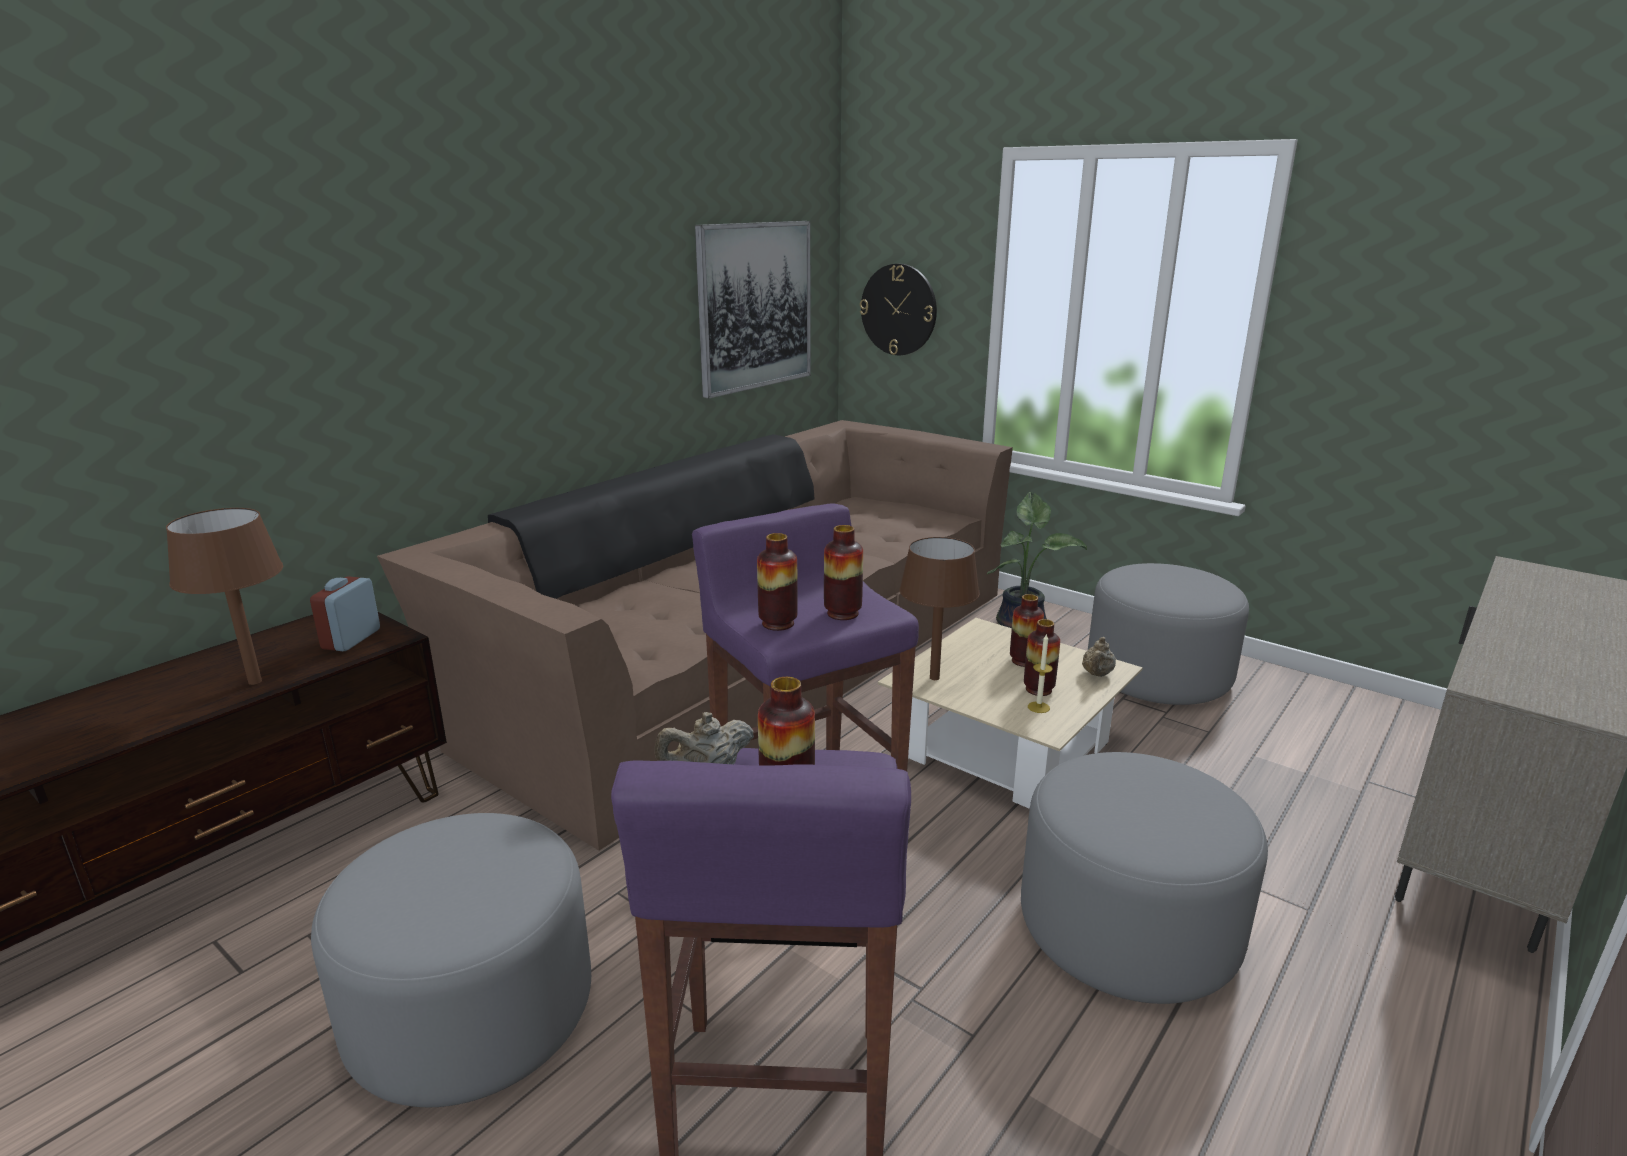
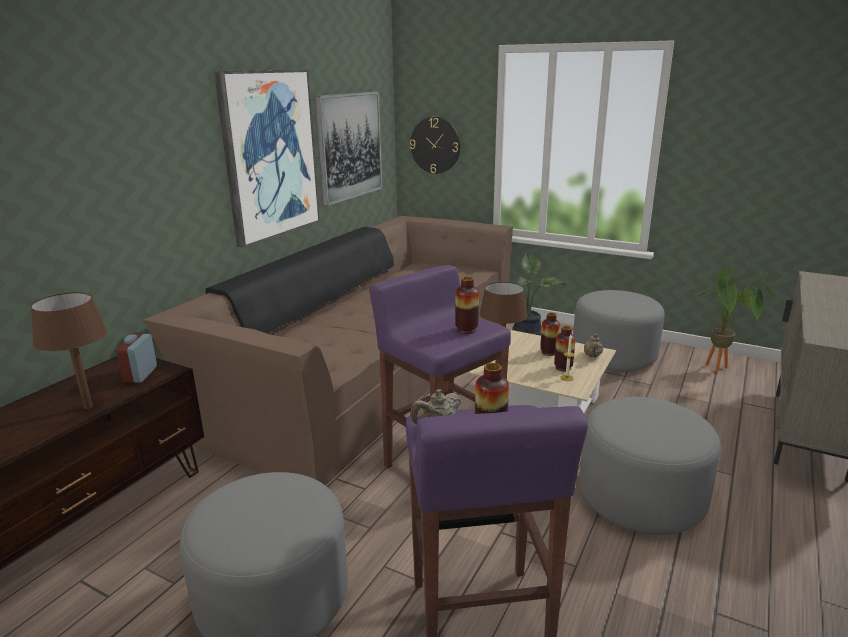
camera: 10 degrees left, 0 degrees up
vase [757,533,798,631] -> none
none -> picture [214,69,320,248]
none -> potted plant [698,266,774,373]

